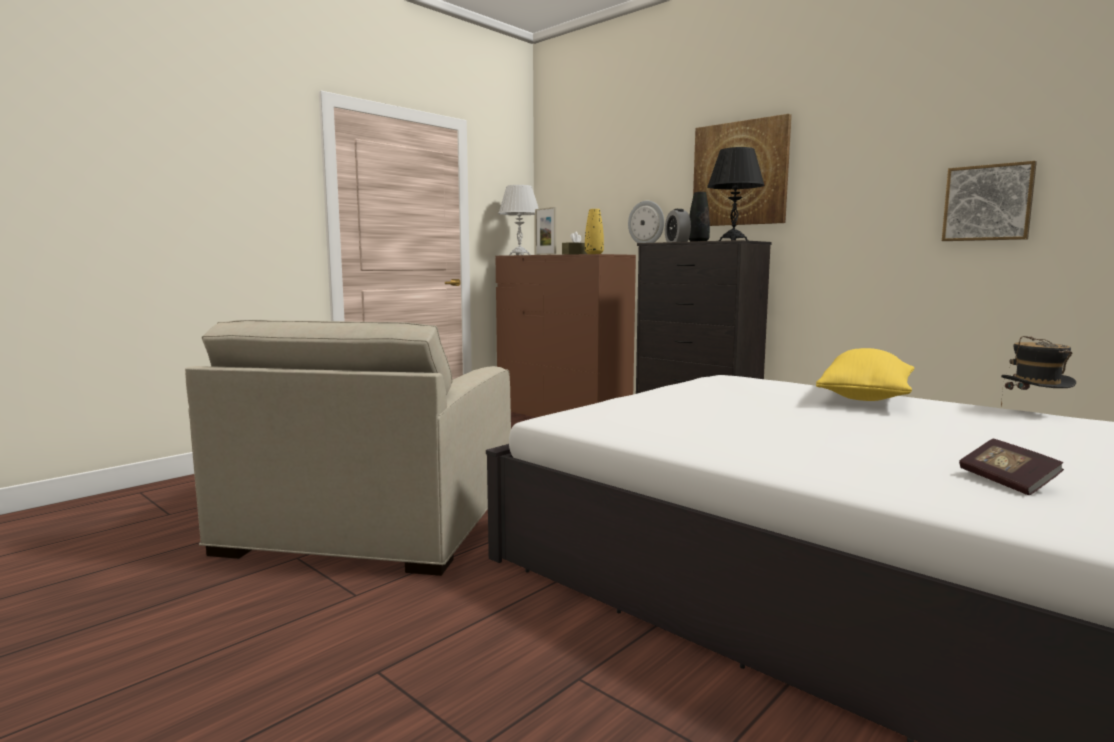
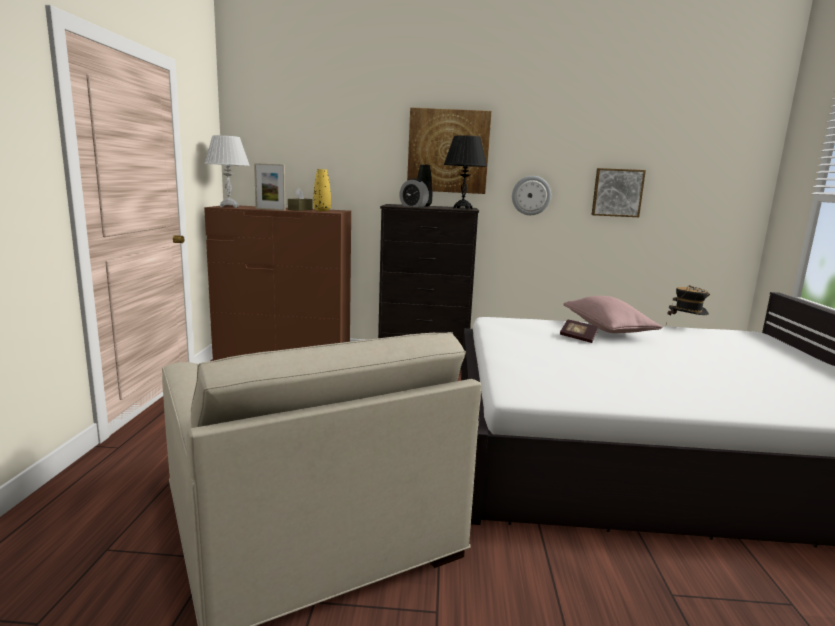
camera: 40 degrees left, 5 degrees up
wall clock [628,201,664,243] -> wall clock moved to [512,176,551,215]
yellow pillow [816,348,914,401] -> pink pillow [563,296,662,333]
book [959,439,1064,495] -> book moved to [560,319,599,343]

